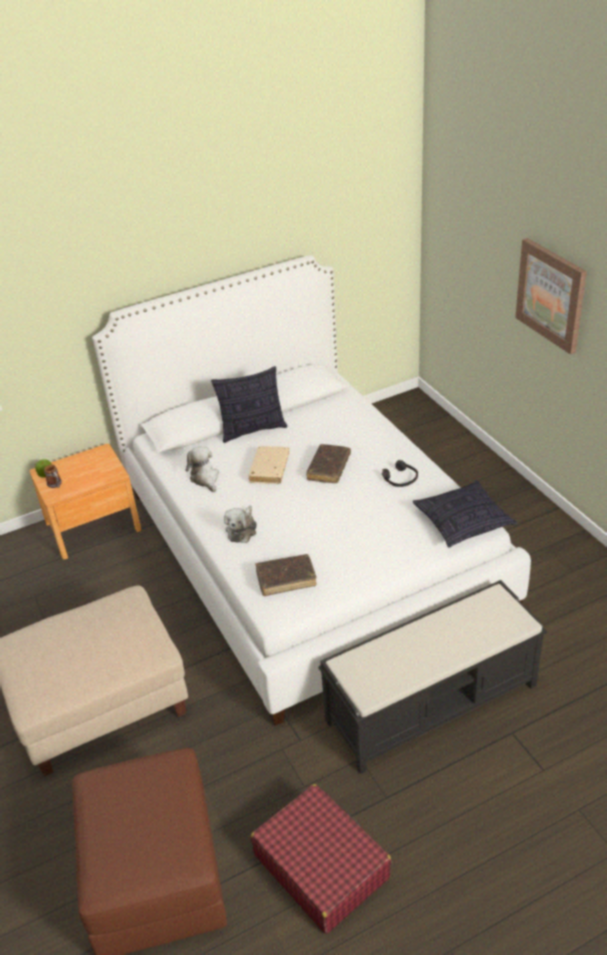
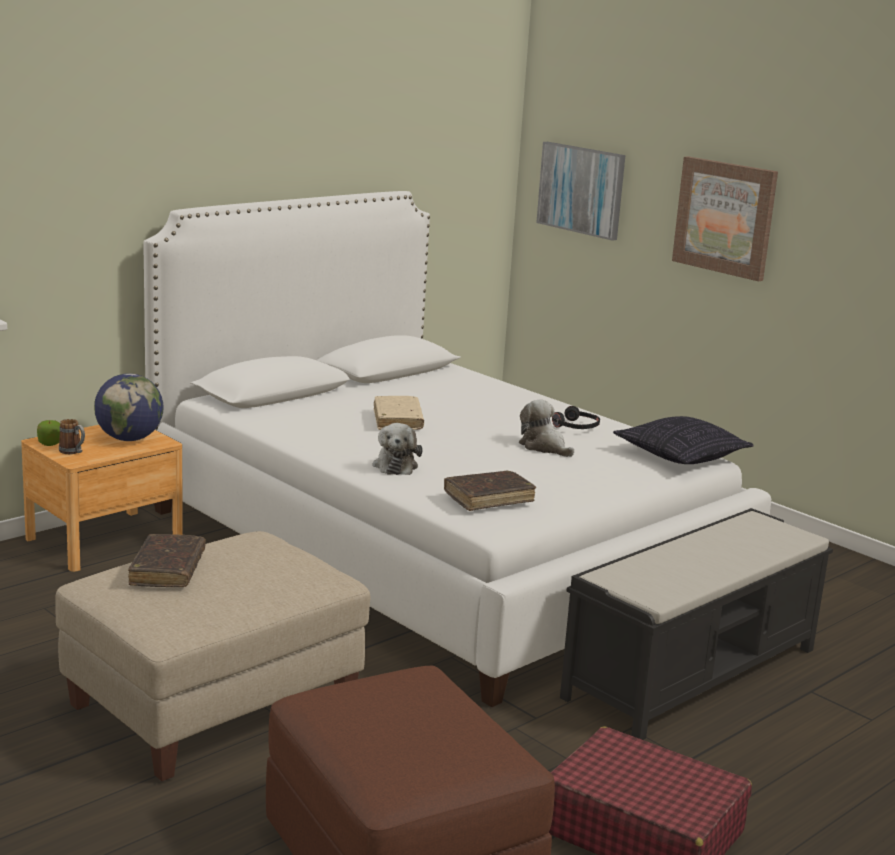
camera: 20 degrees left, 20 degrees down
plush toy [186,446,219,492] -> plush toy moved to [519,399,574,457]
pillow [211,366,287,443] -> none
brown book [306,444,351,483] -> brown book moved to [128,534,205,587]
none -> globe [94,373,164,441]
none -> picture [536,142,625,241]

